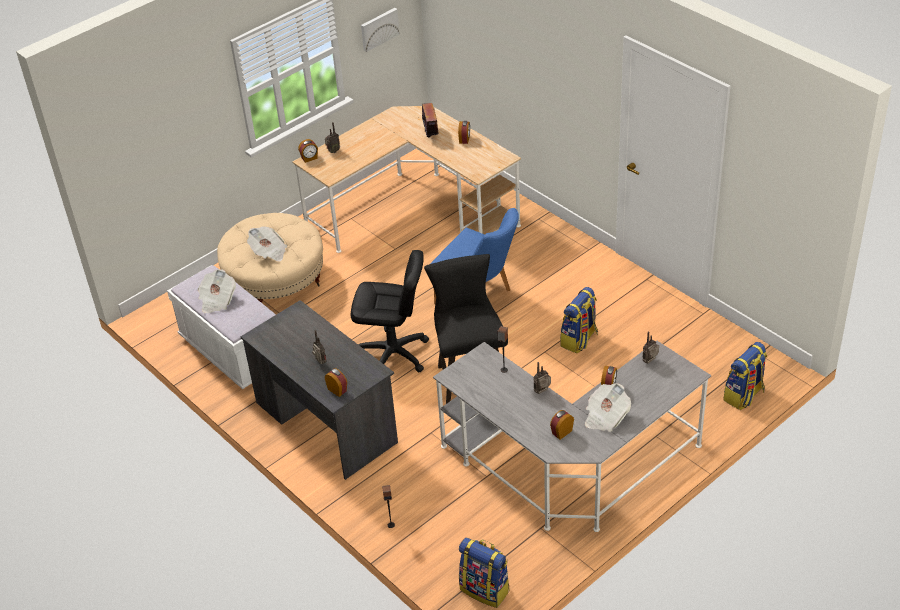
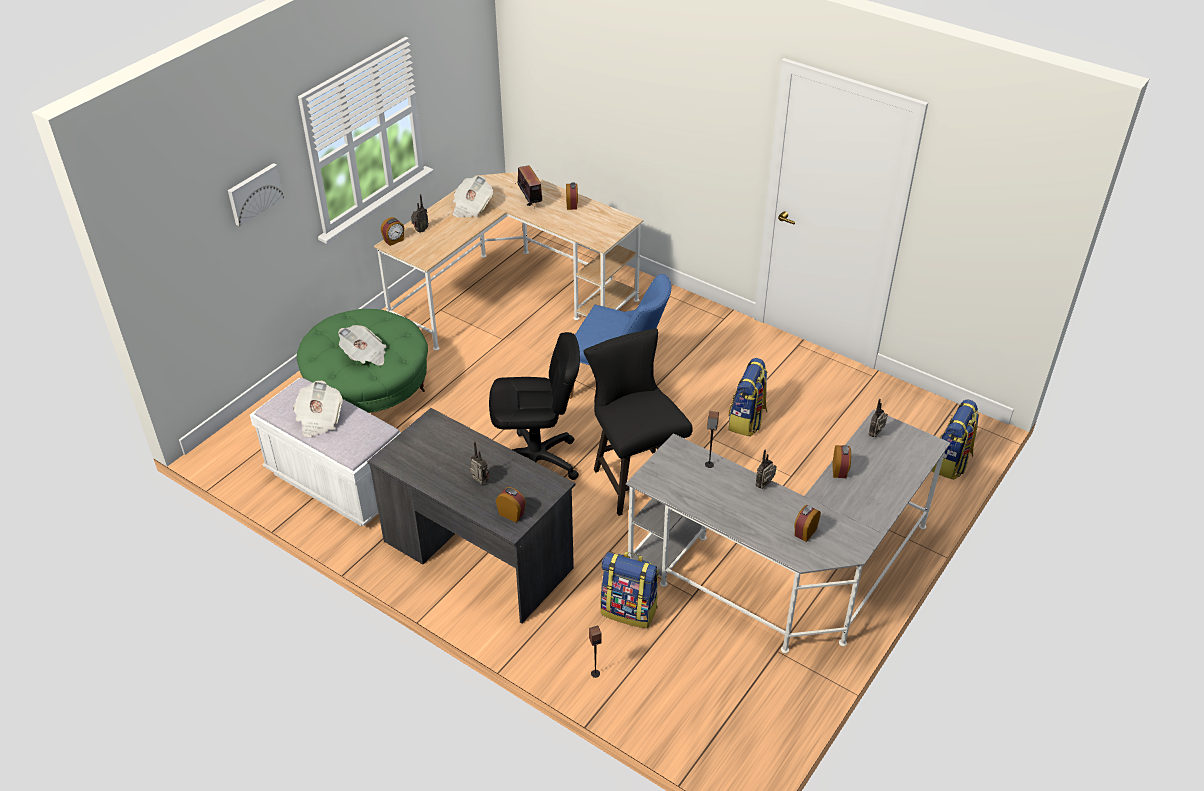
camera: 15 degrees left, 0 degrees up
beige ottoman [217,213,323,303] -> green ottoman [297,309,428,413]
picture [361,8,400,52] -> picture moved to [228,163,284,226]
backpack [459,538,510,608] -> backpack moved to [600,552,658,628]
newspaper [585,383,631,432] -> newspaper moved to [452,176,493,217]

